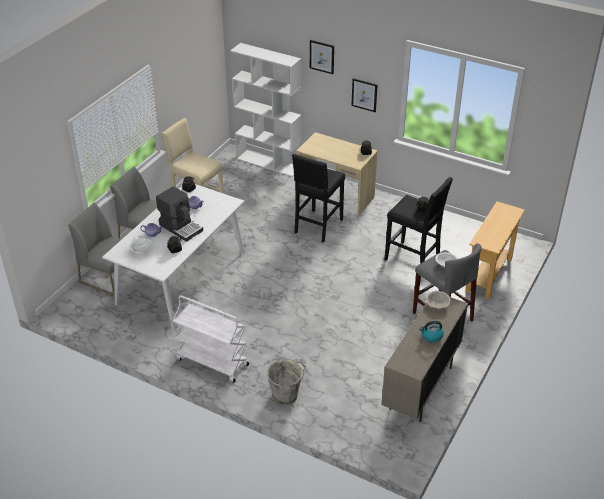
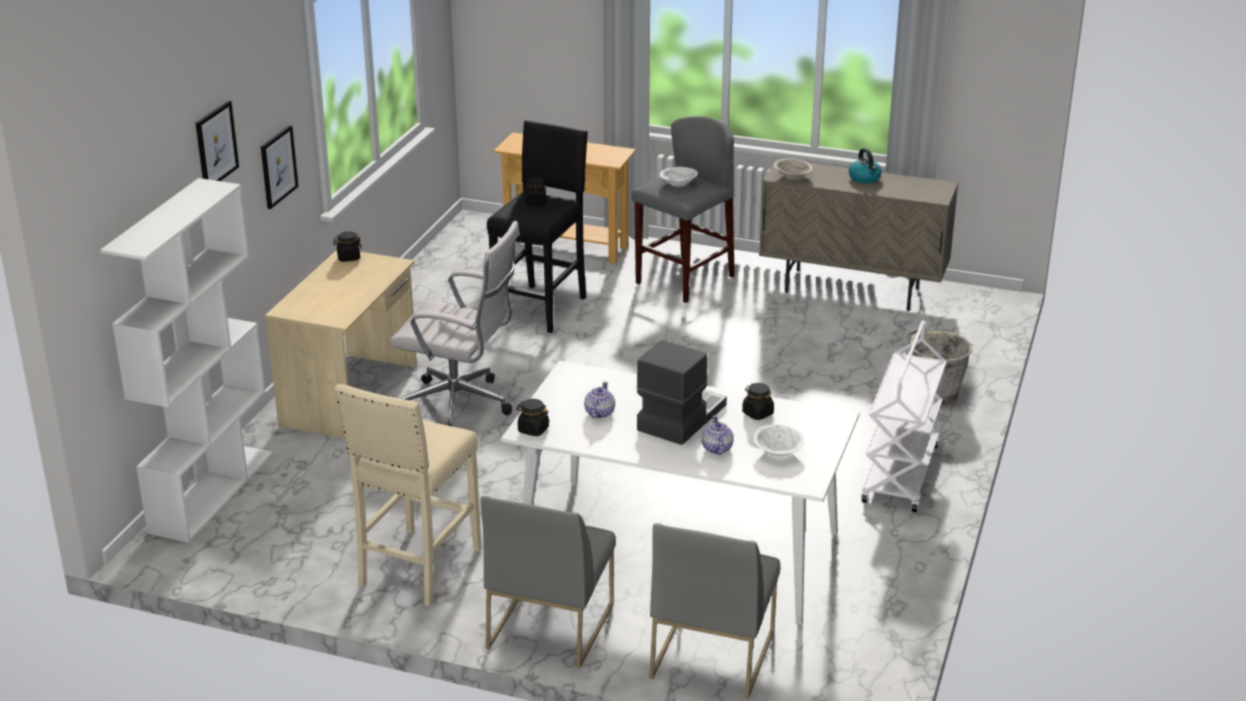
camera: 100 degrees left, 10 degrees down
black stool [292,154,345,243] -> white office chair [389,221,520,427]

